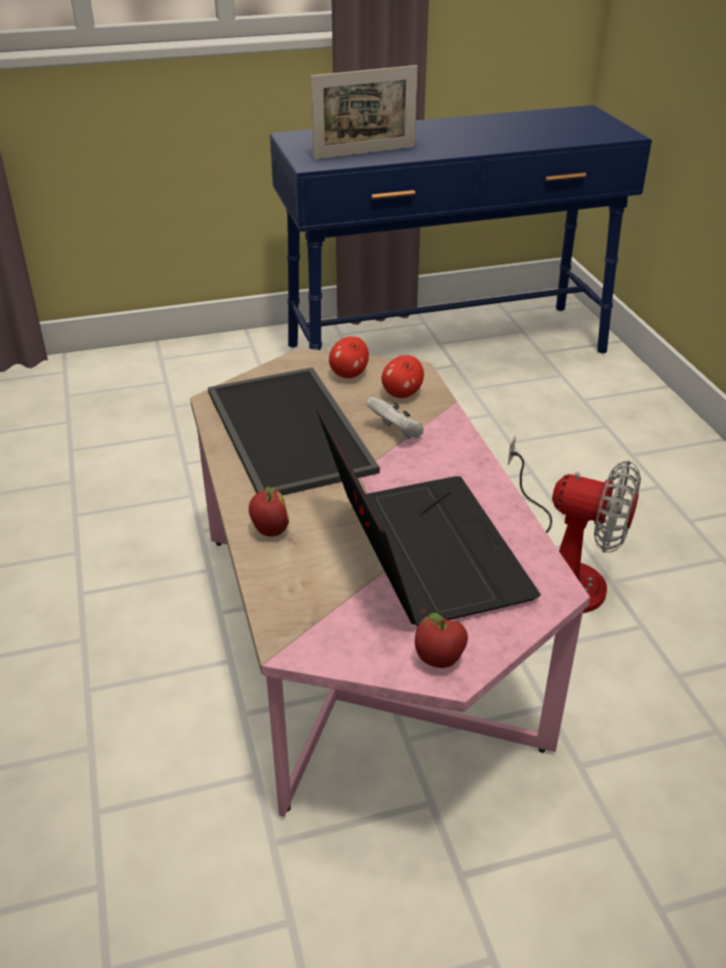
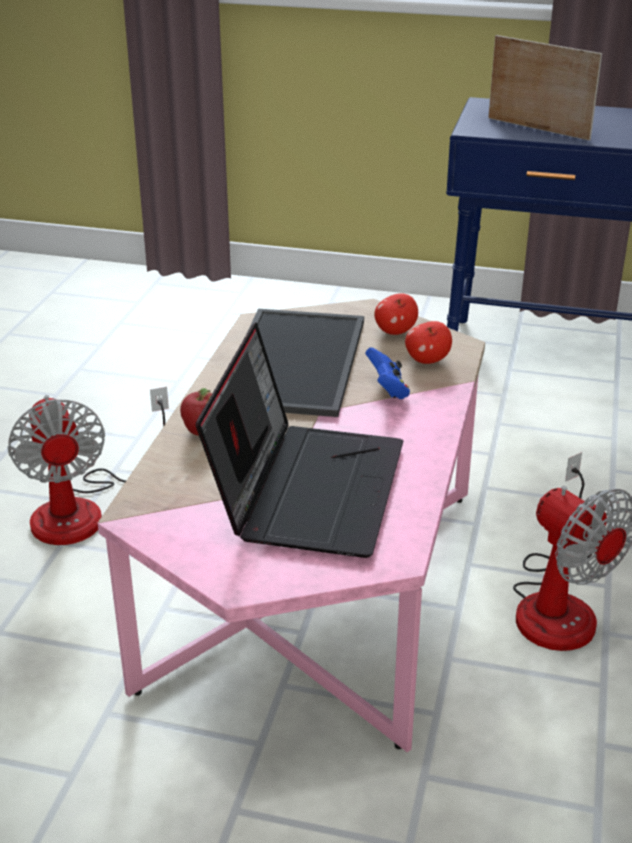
camera: 30 degrees right, 5 degrees down
picture frame [310,65,418,160] -> picture frame turned 150 degrees counterclockwise [488,35,602,141]
white game controller [366,397,424,439] -> blue game controller [365,347,410,399]
apple [415,613,468,668] -> none
none -> fan [8,387,169,545]

